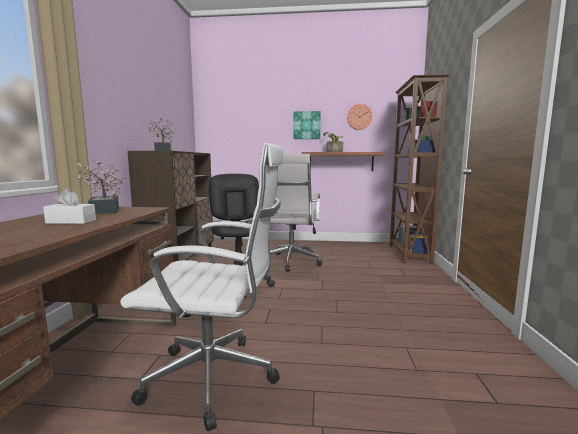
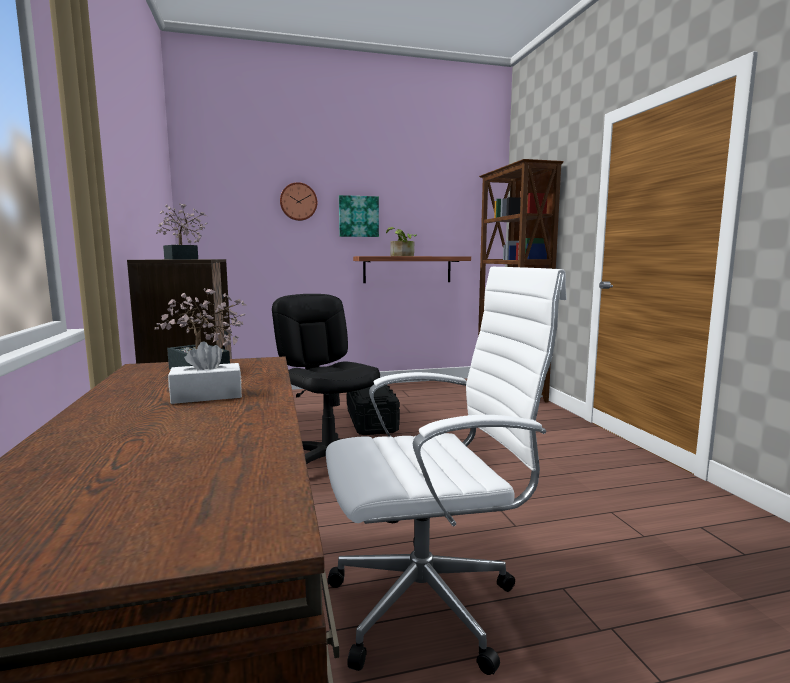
camera: 20 degrees left, 0 degrees up
white office chair [270,154,322,272] -> black storage box [347,385,400,435]
wall clock [347,104,372,130] -> wall clock moved to [280,182,317,221]

